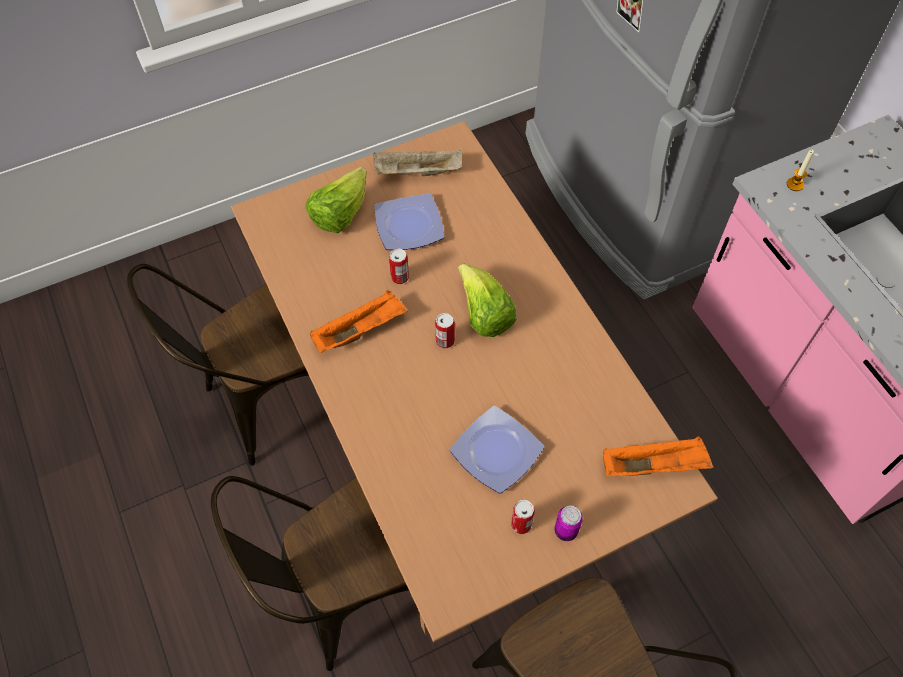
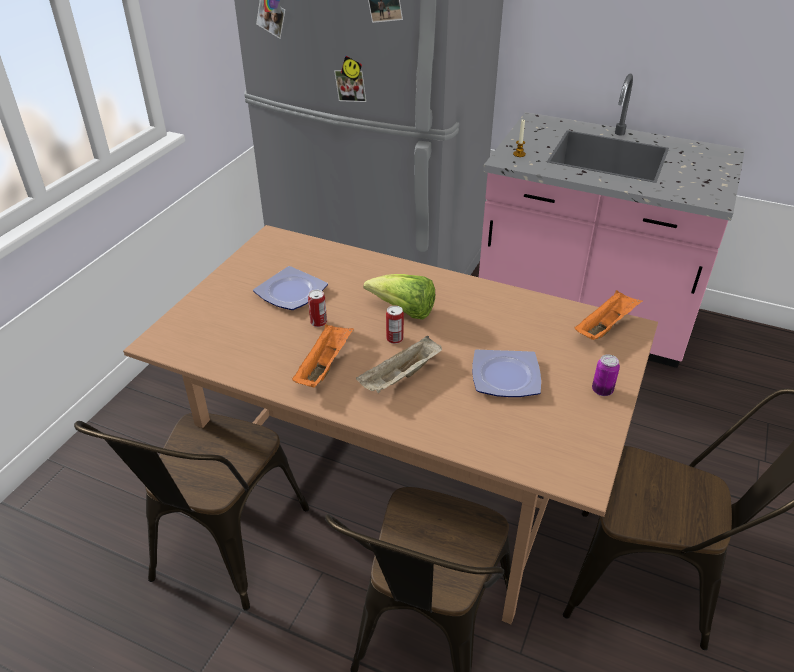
camera: 40 degrees left, 20 degrees down
lettuce [306,166,366,233] -> none
beige tray [373,149,462,176] -> beige tray moved to [356,336,442,393]
can [511,500,535,534] -> none

